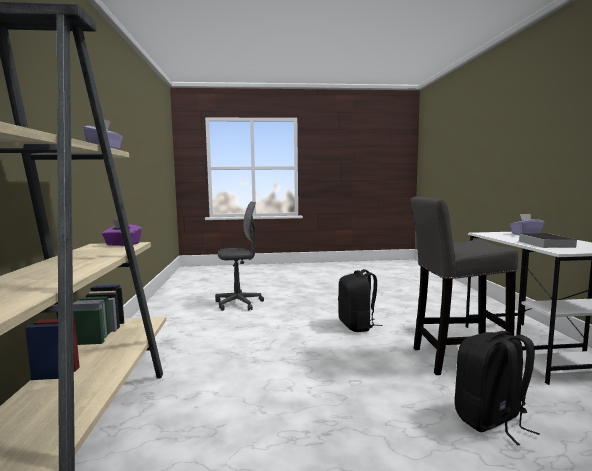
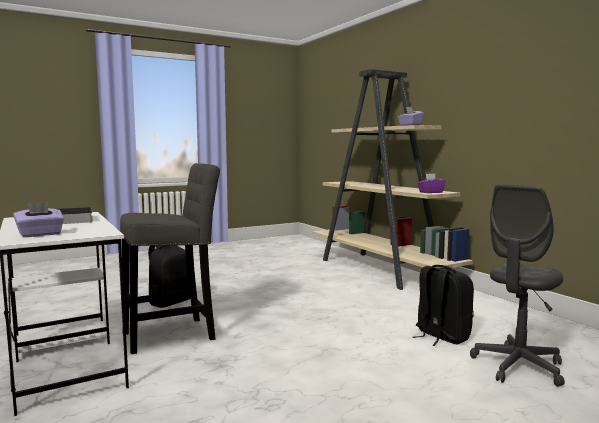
camera: 155 degrees right, 0 degrees up
black backpack [338,269,382,332] -> black backpack moved to [413,265,474,346]

